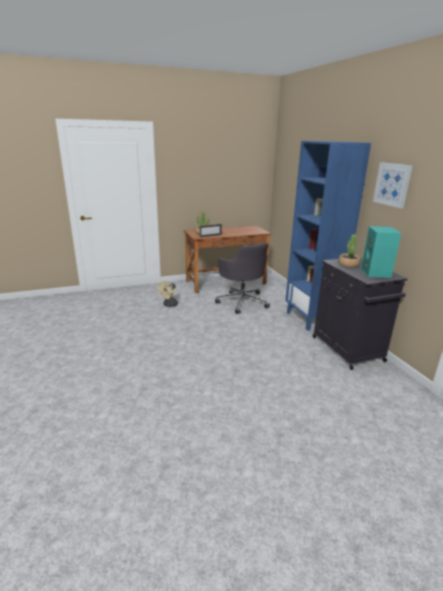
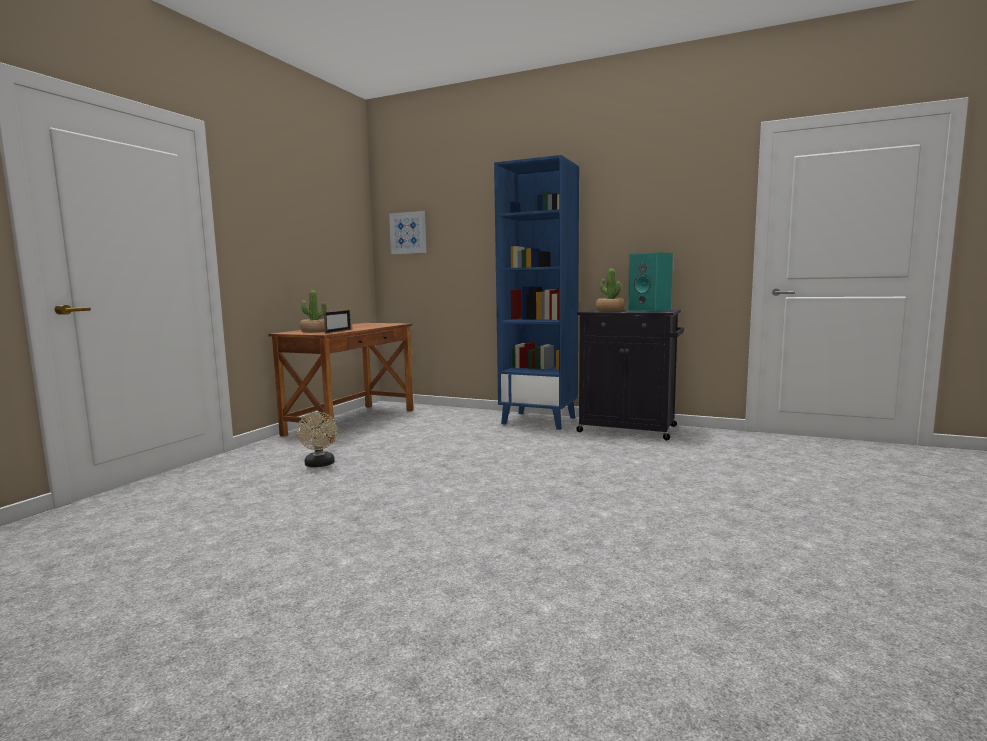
camera: 45 degrees left, 15 degrees down
grey office chair [215,243,270,314] -> none
picture [373,162,413,208] -> picture moved to [389,211,426,254]

